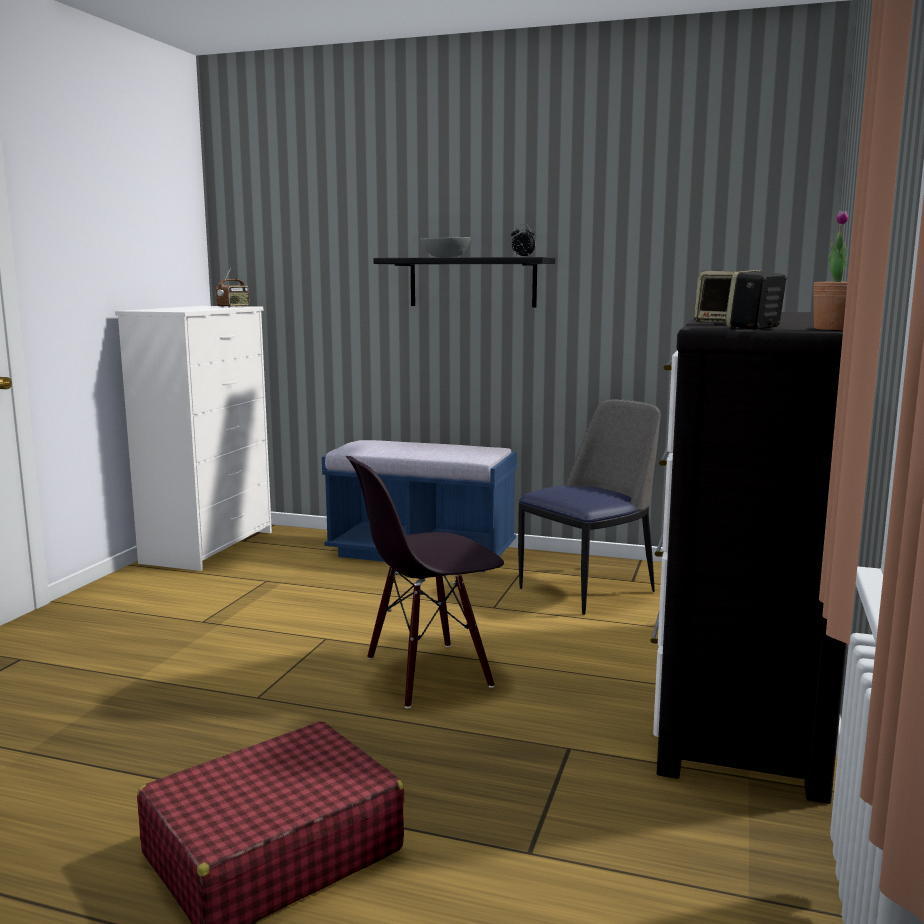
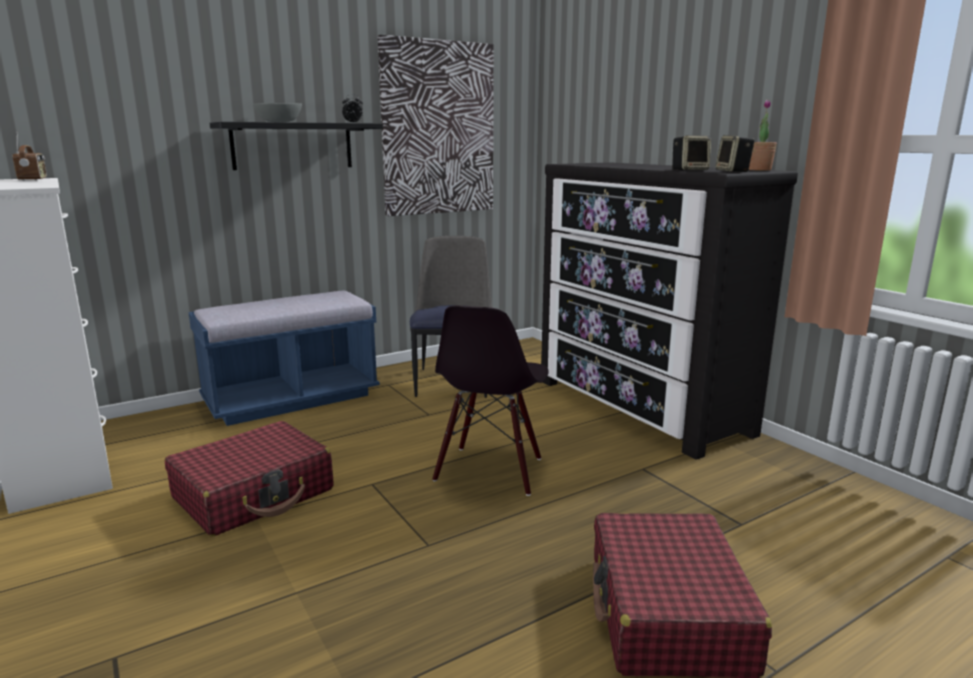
camera: 50 degrees left, 5 degrees up
none -> red suitcase [165,421,333,536]
none -> picture [378,35,493,216]

